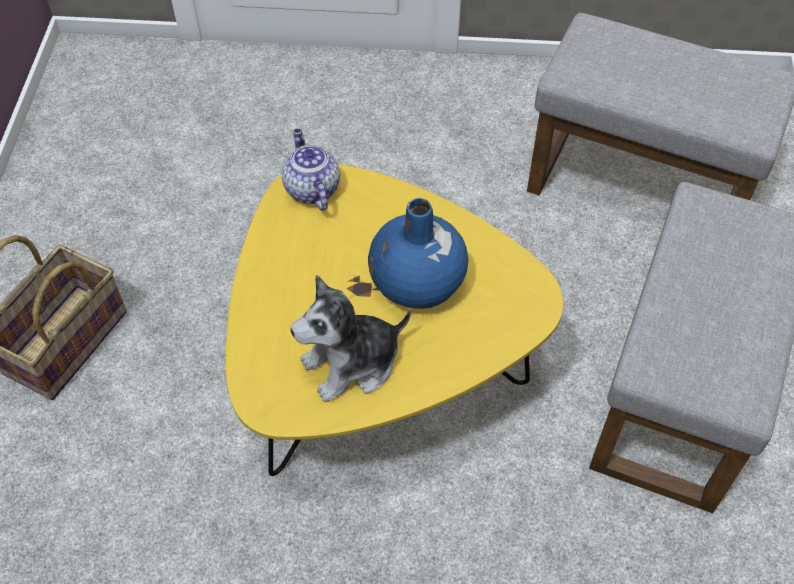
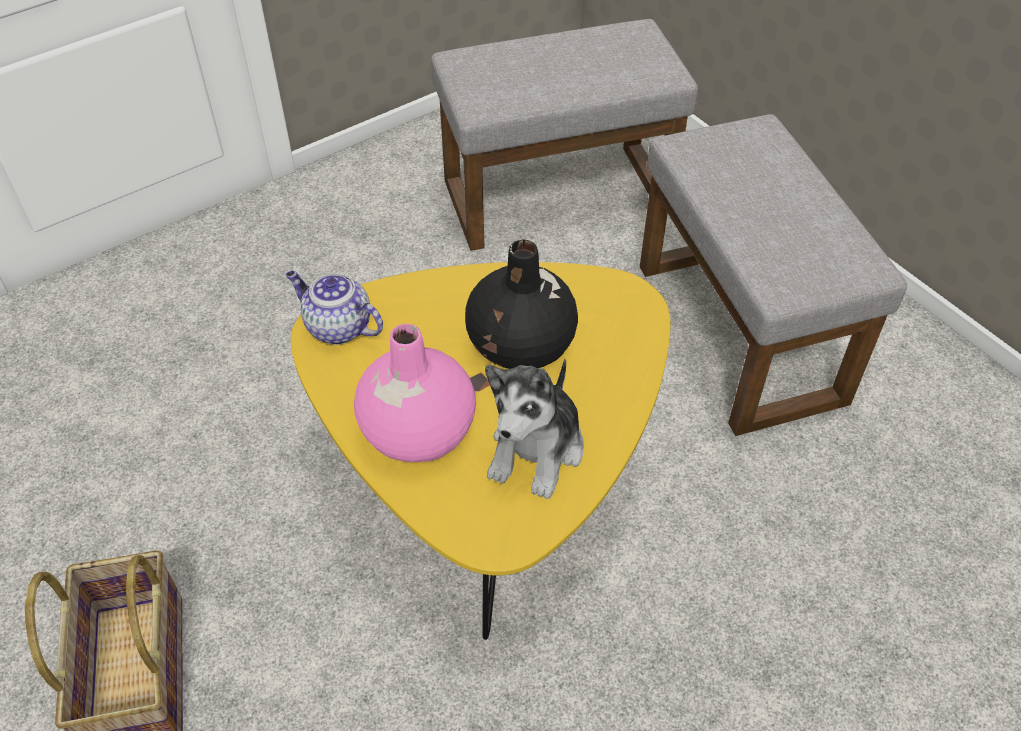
camera: 40 degrees left, 5 degrees down
blue vase [368,198,469,309] -> black vase [465,239,578,369]
none -> pink vase [354,324,476,462]

